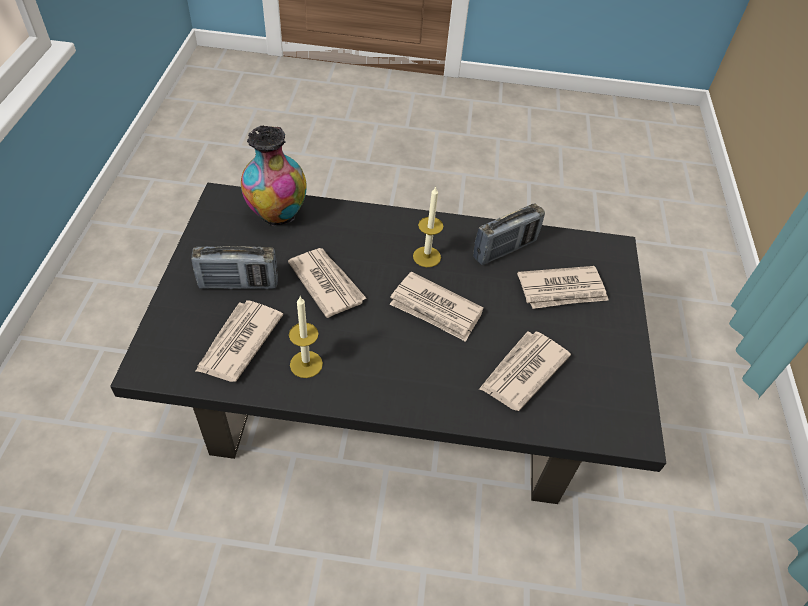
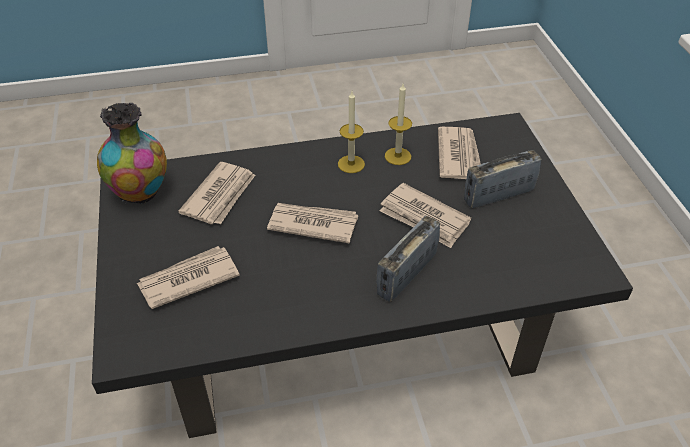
camera: 165 degrees right, 5 degrees down
vase [241,126,306,225] -> vase moved to [97,103,167,204]
candle [413,186,443,267] -> candle moved to [338,91,365,173]
radio [473,203,545,265] -> radio moved to [376,216,440,302]

